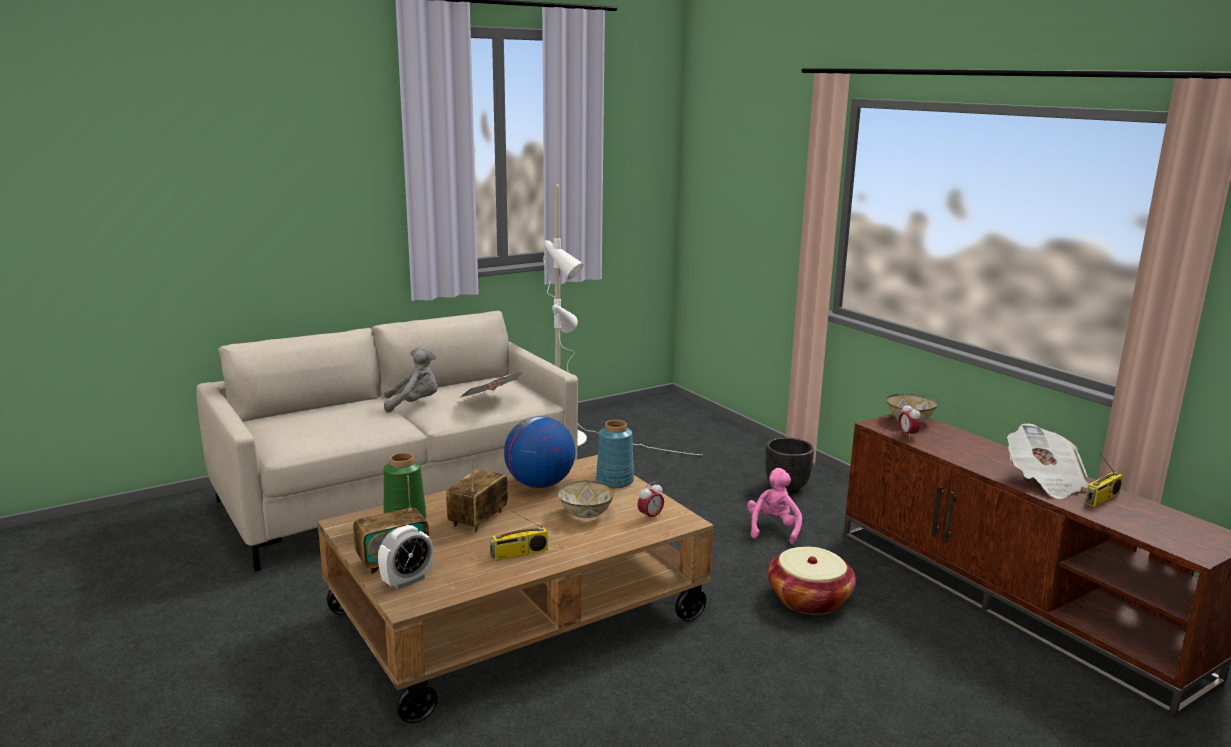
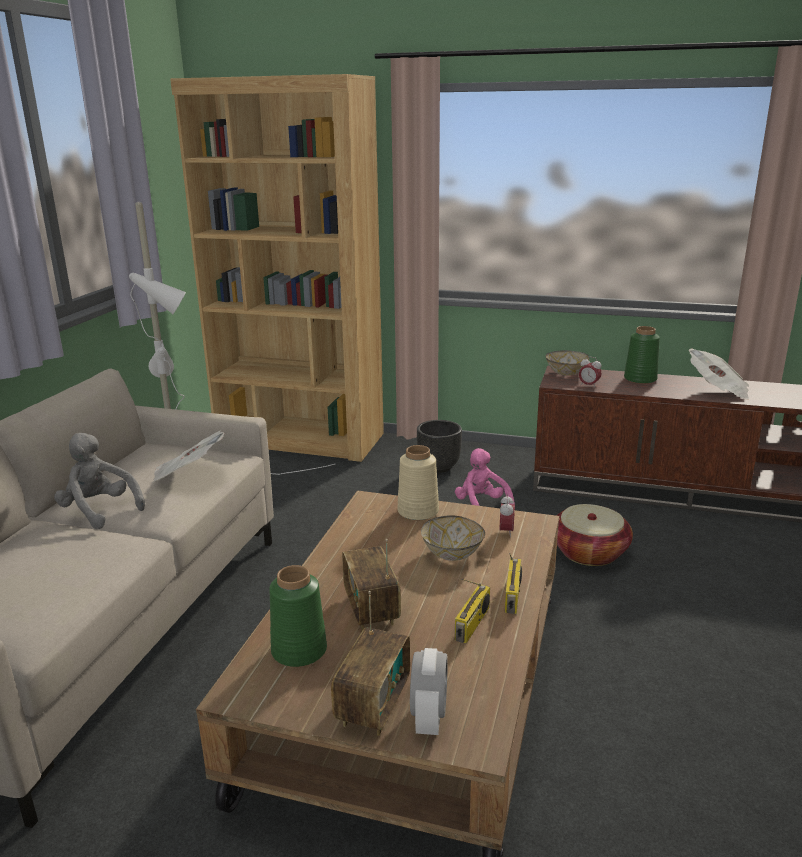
camera: 40 degrees left, 5 degrees up
grey plush toy [384,346,438,413] -> grey plush toy turned 90 degrees counterclockwise [54,433,145,529]
globe [504,416,575,488] -> none
blue vase [596,420,634,488] -> beige vase [397,445,439,520]
radio [1085,453,1123,507] -> radio moved to [505,553,522,614]
none -> brown bookcase [170,74,384,462]
none -> green vase [624,326,660,384]

